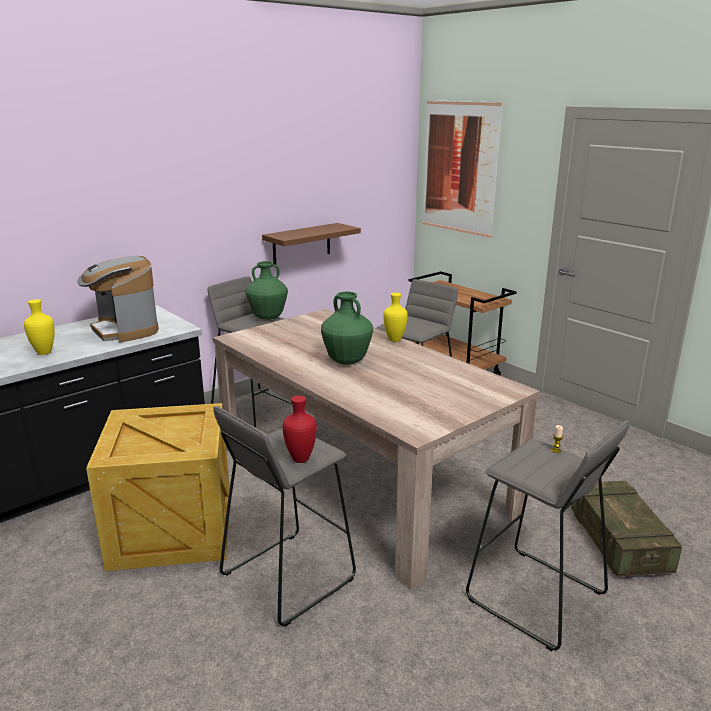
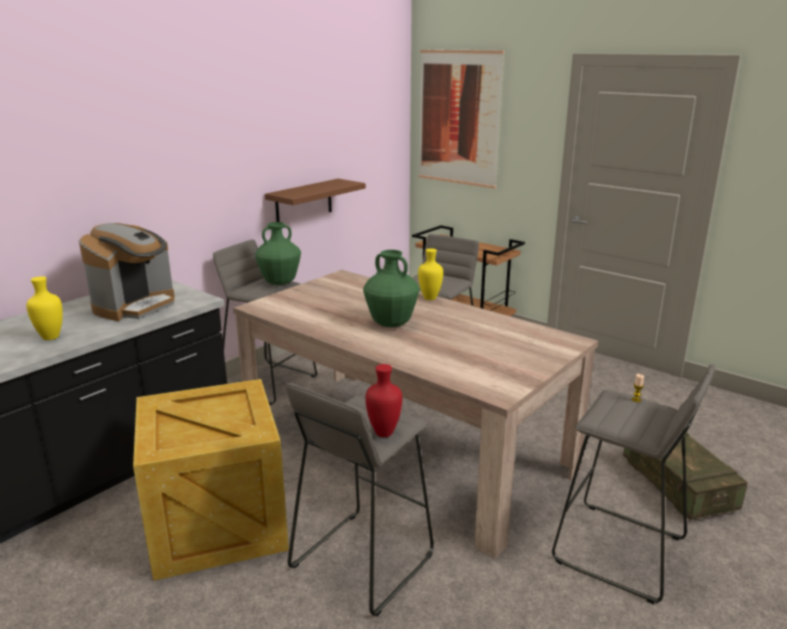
camera: 10 degrees left, 0 degrees up
coffee machine [77,256,159,342] -> coffee machine turned 105 degrees counterclockwise [79,223,175,321]

